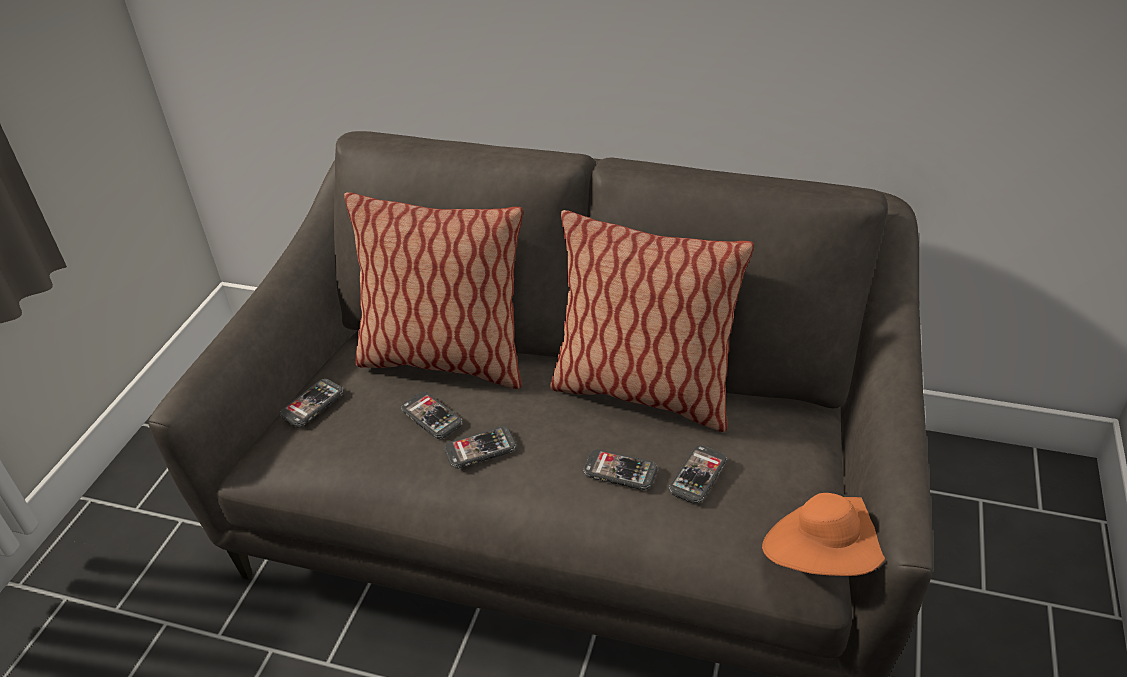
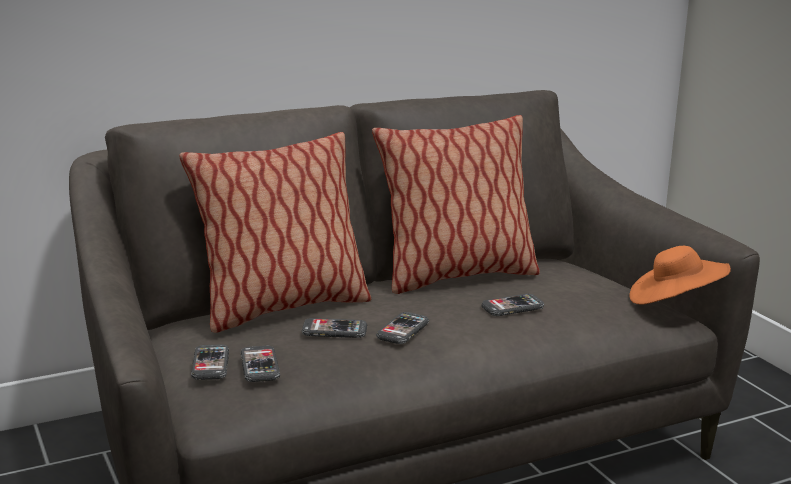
camera: 45 degrees left, 20 degrees down
phone [669,445,727,504] -> phone moved to [241,345,280,382]

